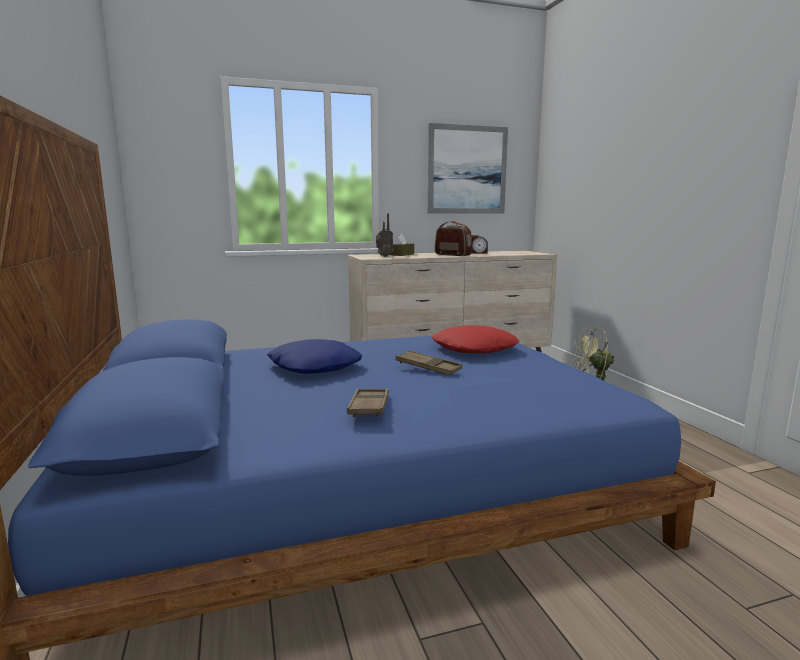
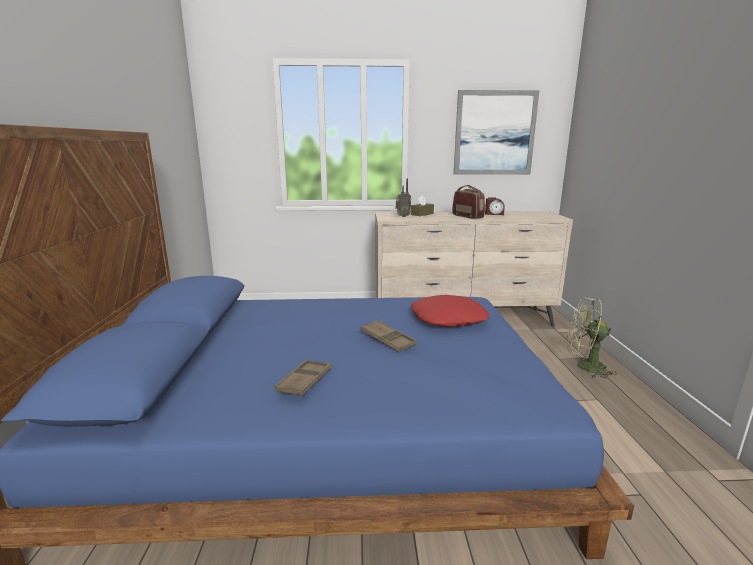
camera: 15 degrees right, 5 degrees up
blue pillow [267,339,362,374] -> none

